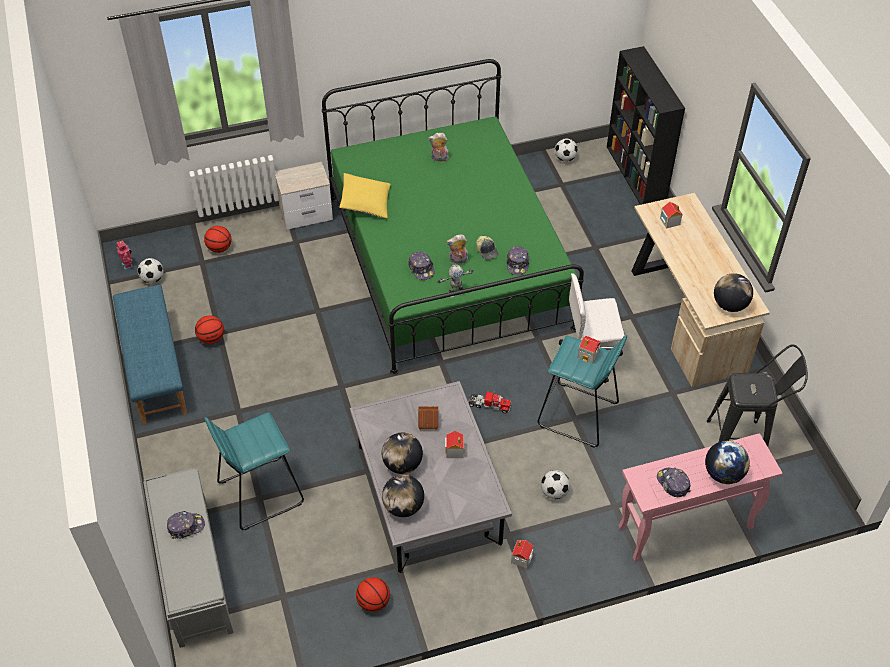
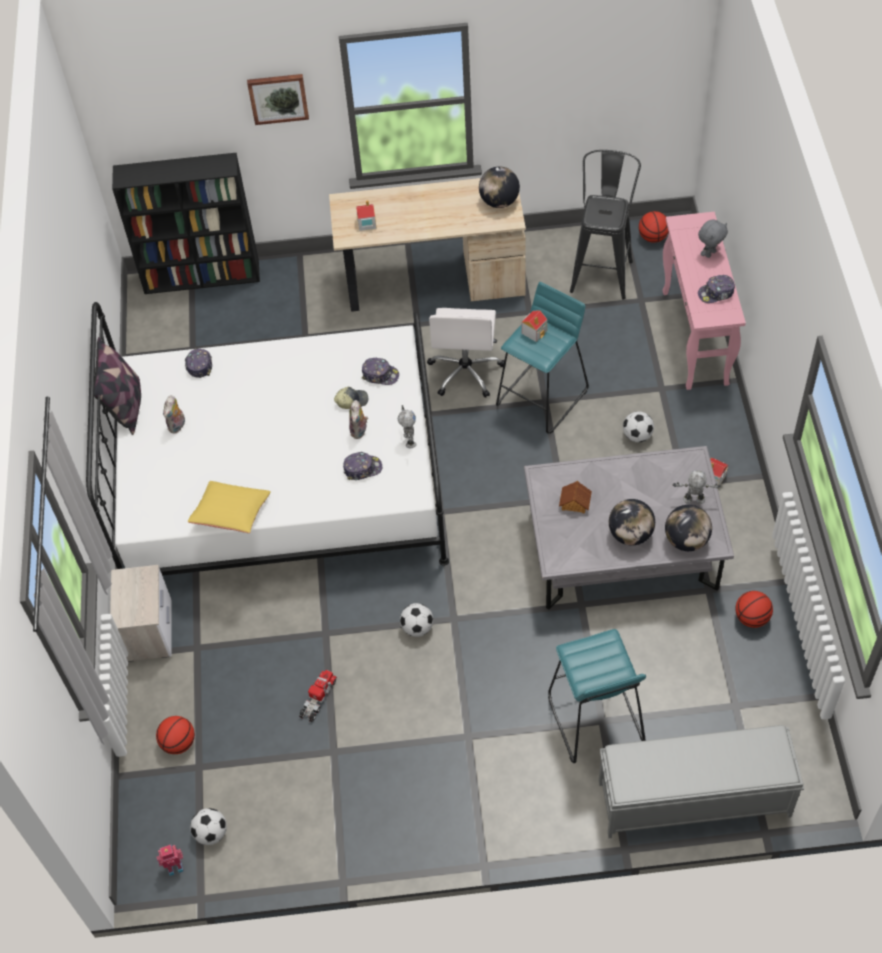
camera: 75 degrees left, 5 degrees up
blue bench [113,285,187,424] -> none
cap [167,511,205,539] -> cap moved to [185,348,212,378]
basketball [195,316,224,344] -> basketball moved to [639,211,669,243]
green bed [322,59,584,375] -> white bed [86,302,449,576]
toy house [445,431,465,458] -> none
toy truck [468,392,512,414] -> toy truck moved to [299,670,337,722]
football [555,138,578,162] -> football moved to [400,603,433,637]
globe [705,441,750,484] -> grey plush toy [698,219,728,258]
none -> pillow [94,337,141,435]
none -> picture [247,74,309,125]
none -> toy robot [673,470,721,504]

